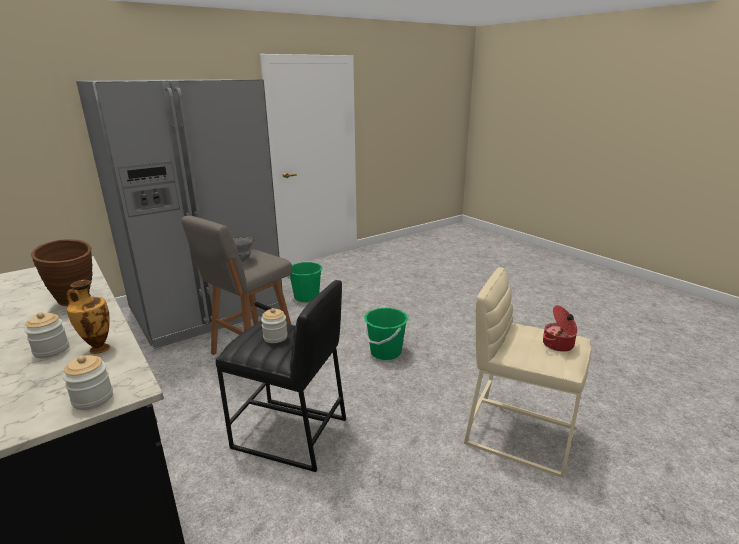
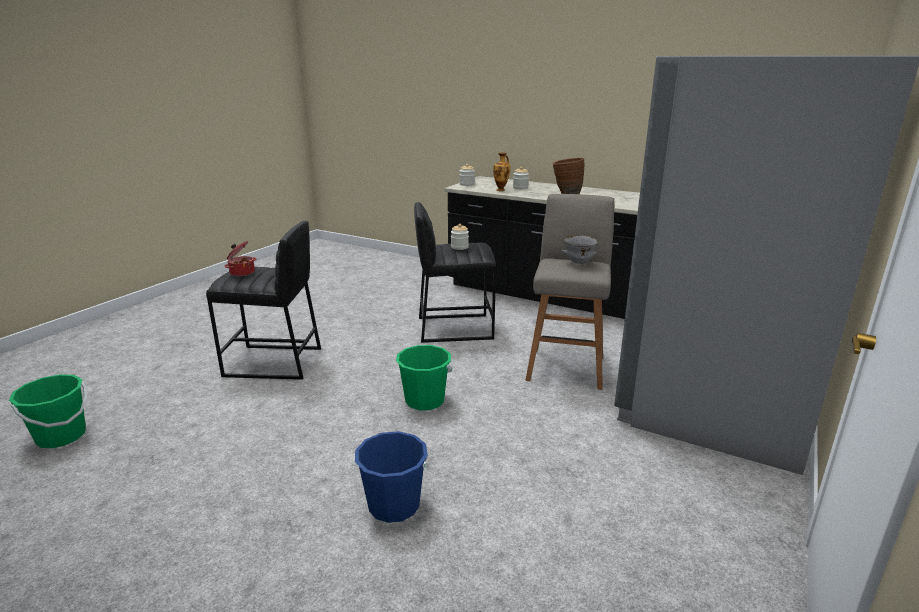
camera: 155 degrees right, 0 degrees up
green bucket [287,262,322,302] -> green bucket moved to [9,374,87,448]
beige stool [464,267,591,478] -> black stool [206,221,321,380]
none -> blue bucket [355,431,429,523]

